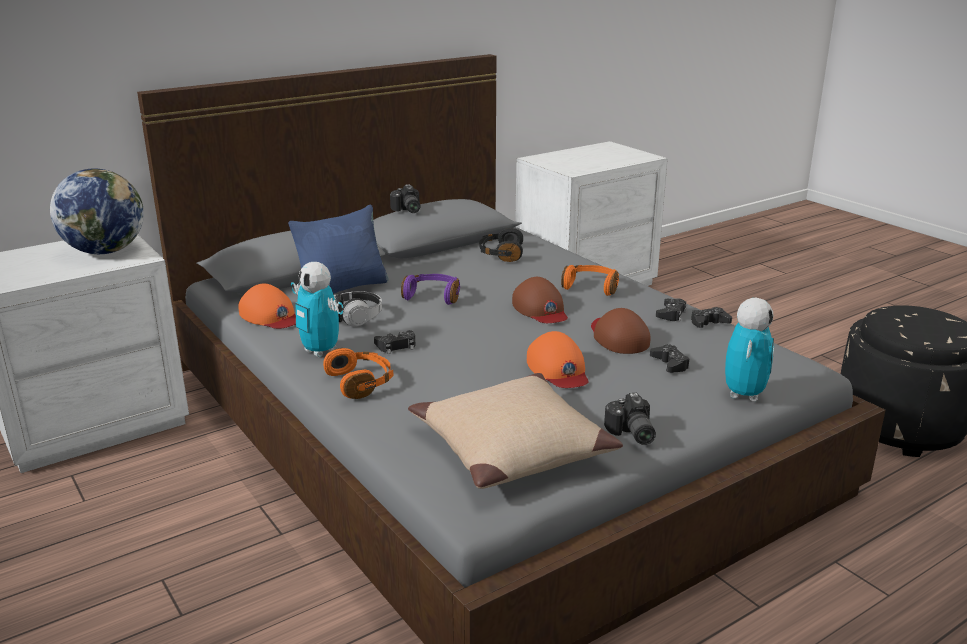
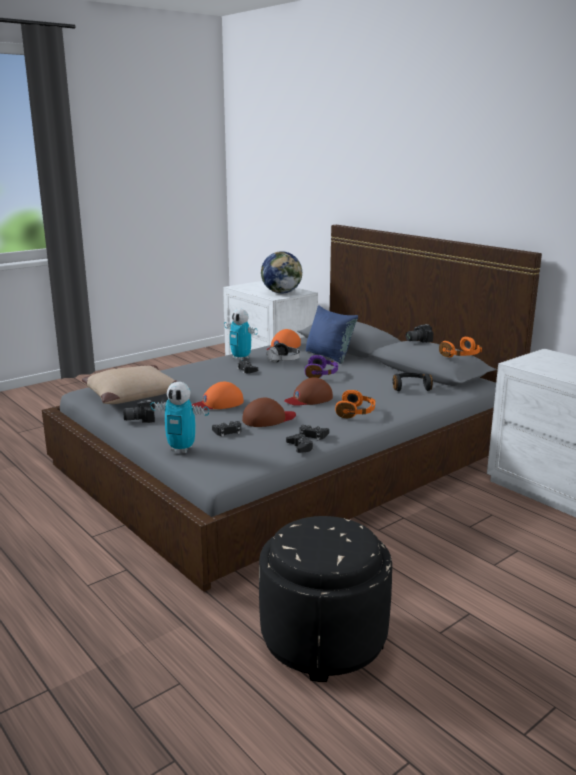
camera: 85 degrees right, 5 degrees down
toy robot [291,262,343,357] -> toy robot turned 90 degrees counterclockwise [224,309,258,361]
orange headphones [323,348,394,399] -> orange headphones moved to [439,337,482,357]

